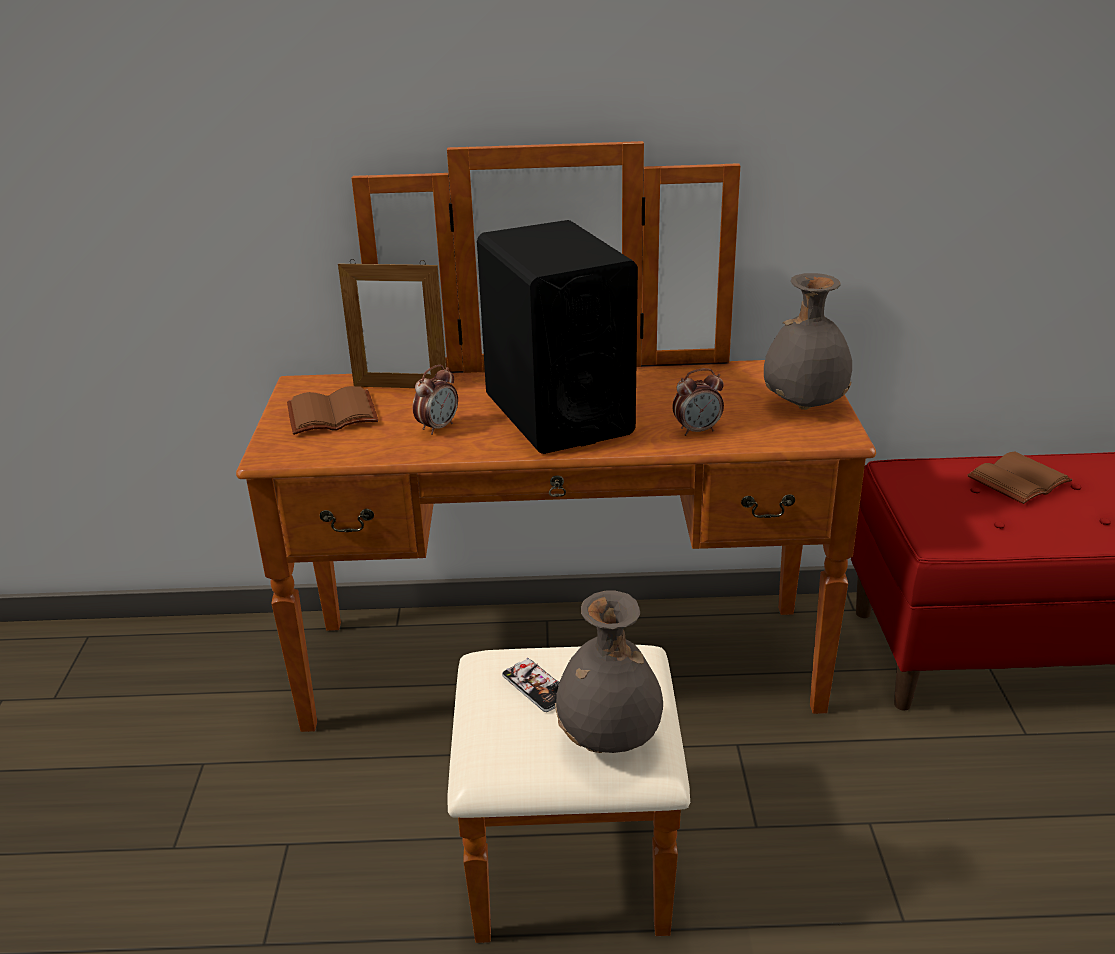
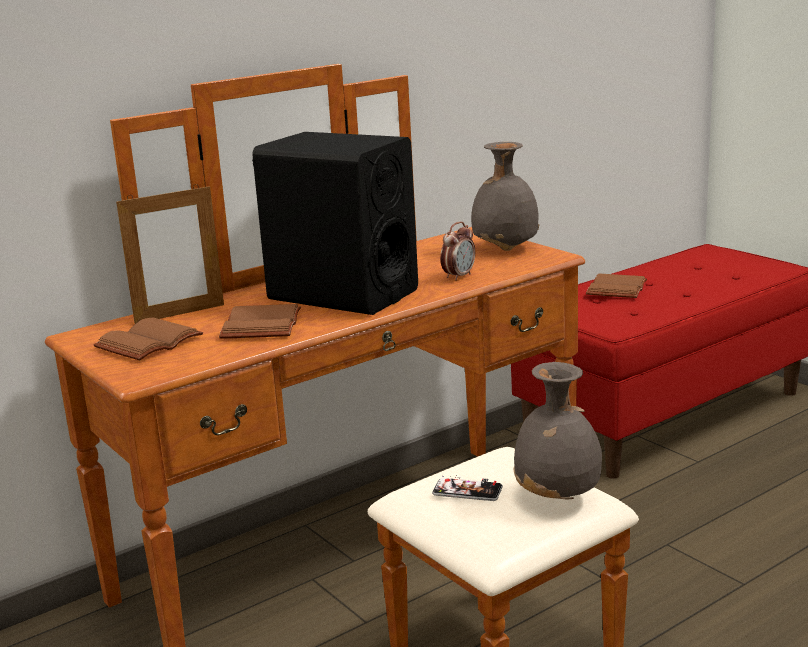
camera: 35 degrees left, 10 degrees down
alarm clock [413,365,458,435] -> brown book [219,304,301,339]

